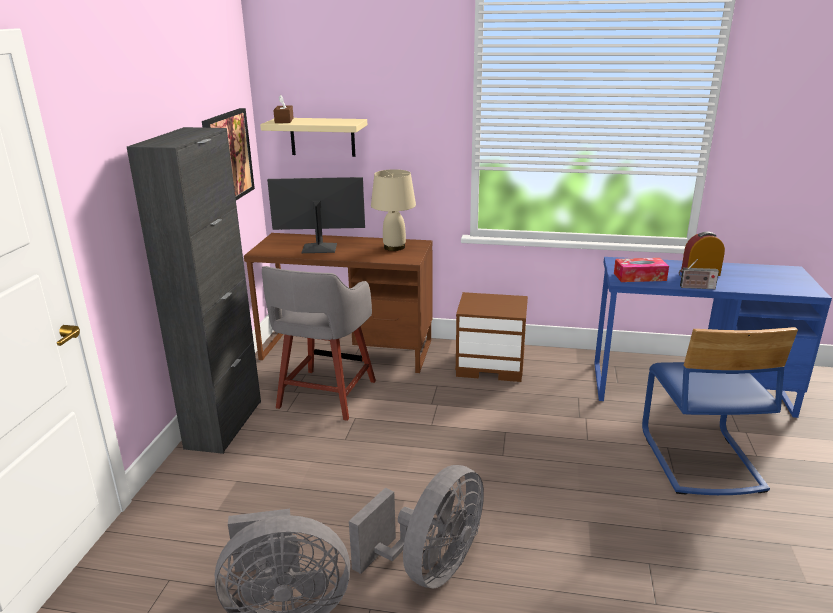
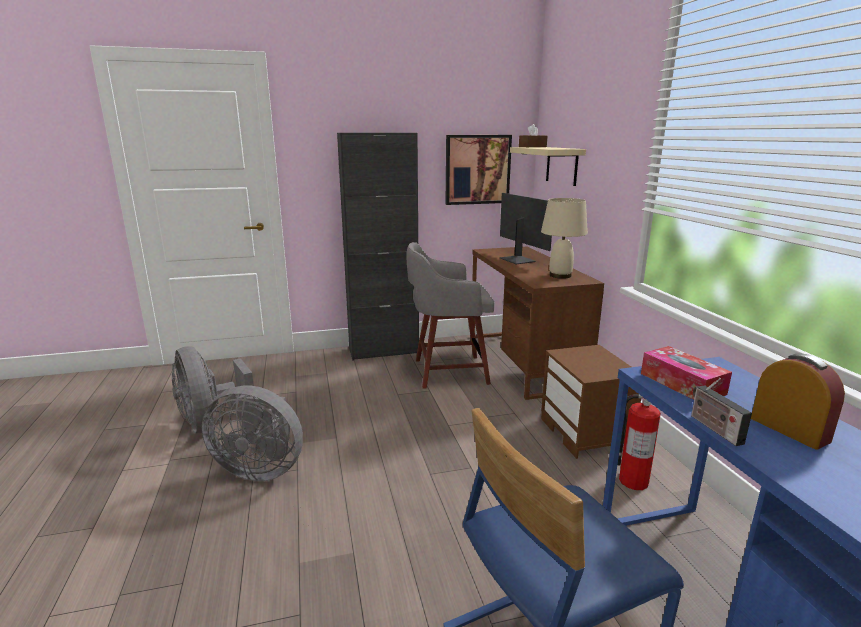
camera: 65 degrees right, 5 degrees down
none -> fire extinguisher [618,394,661,490]

